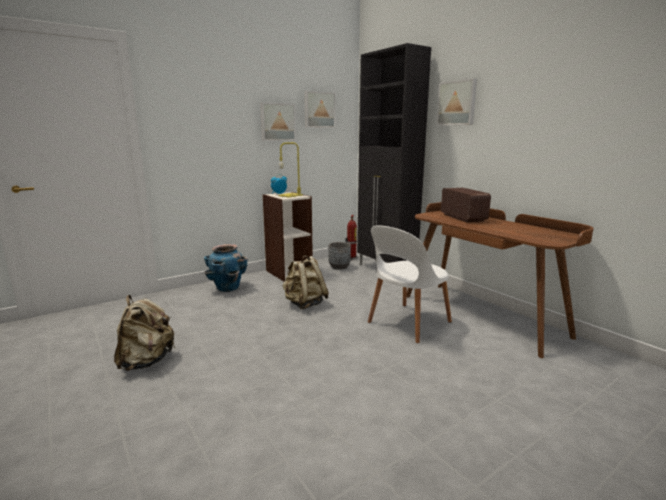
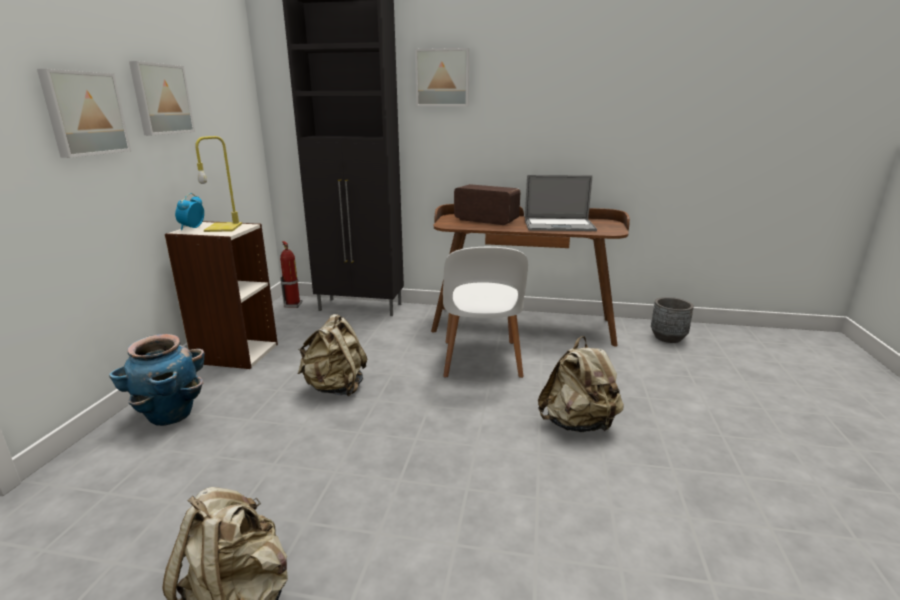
camera: 45 degrees left, 5 degrees up
picture [304,91,336,128] -> picture moved to [37,69,131,158]
grey planter [328,242,351,270] -> grey planter moved to [651,297,694,343]
none -> laptop [525,175,597,231]
none -> beige backpack [538,336,624,432]

